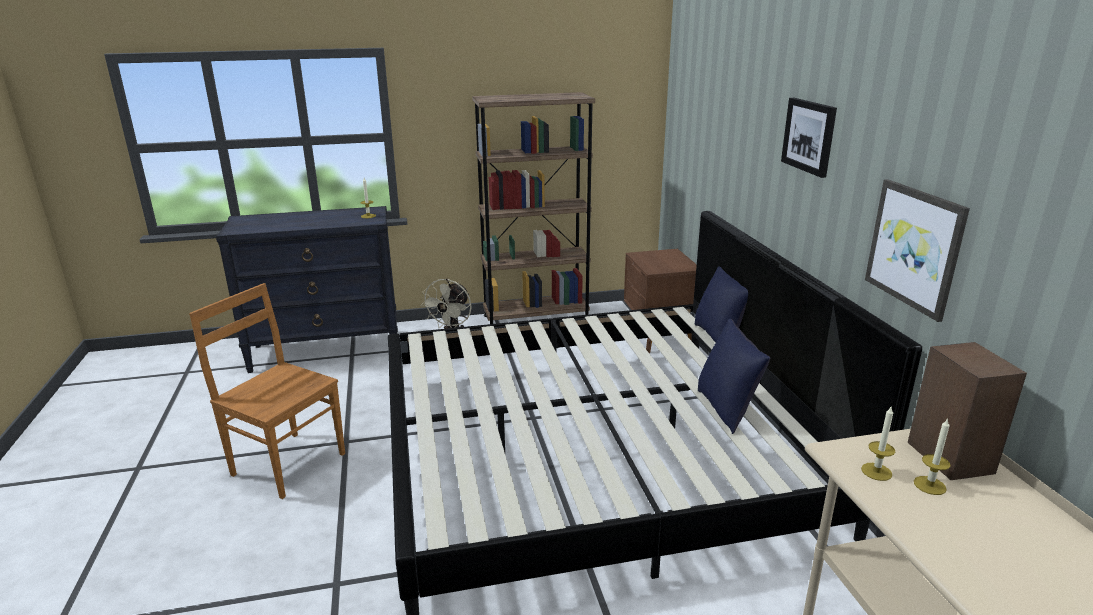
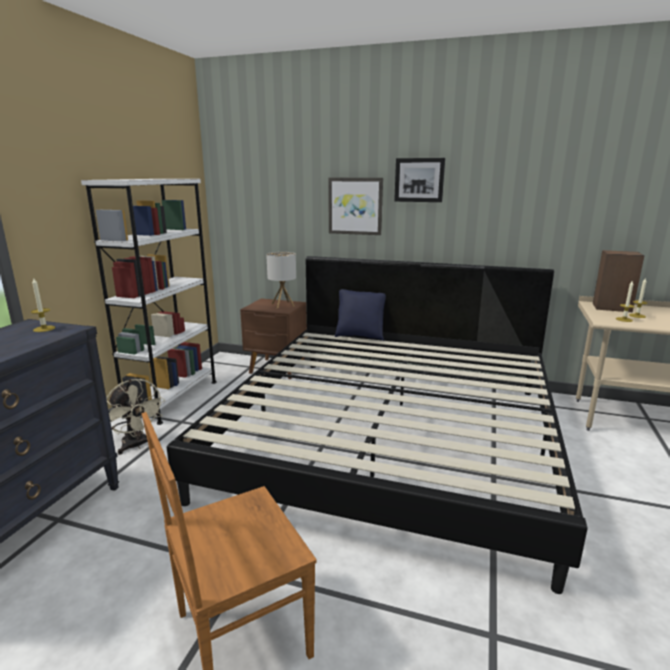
camera: 60 degrees left, 5 degrees down
brown bookcase [472,92,595,324] -> white bookcase [81,179,217,425]
blue pillow [698,319,771,434] -> none
picture [865,179,970,322] -> picture moved to [328,178,383,235]
none -> table lamp [266,252,296,308]

